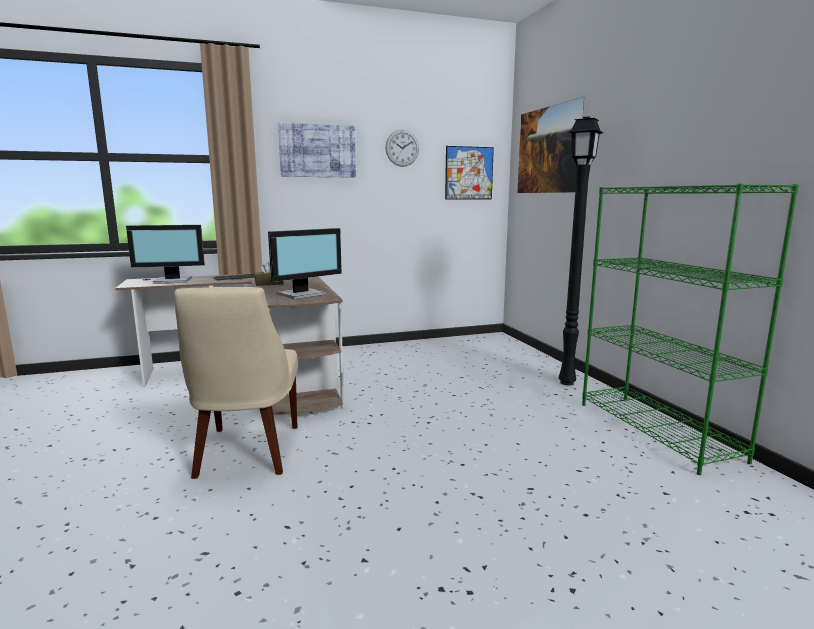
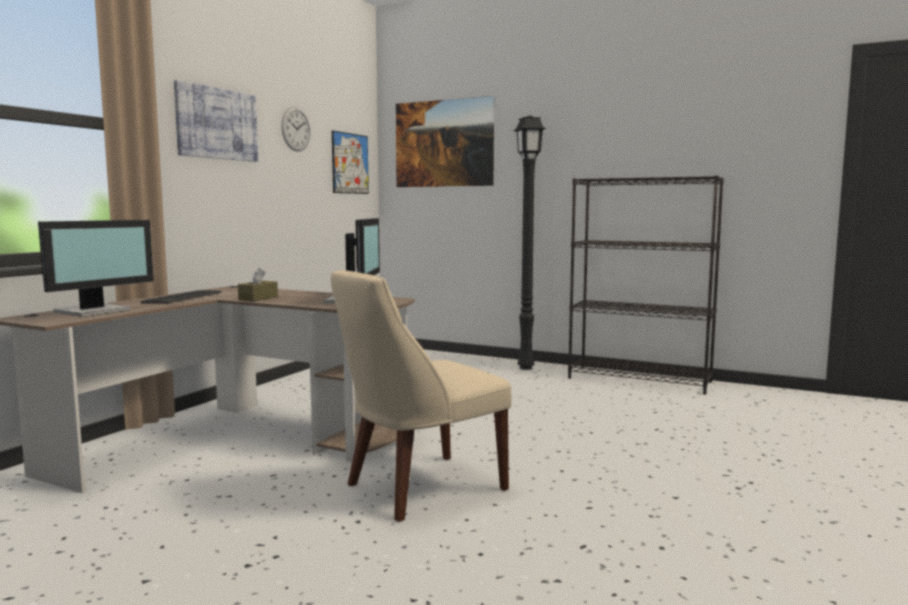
camera: 45 degrees left, 5 degrees down
beige chair [174,287,298,479] -> beige chair turned 105 degrees clockwise [331,270,511,522]
green bookcase [582,184,799,475] -> black bookcase [568,175,724,394]

